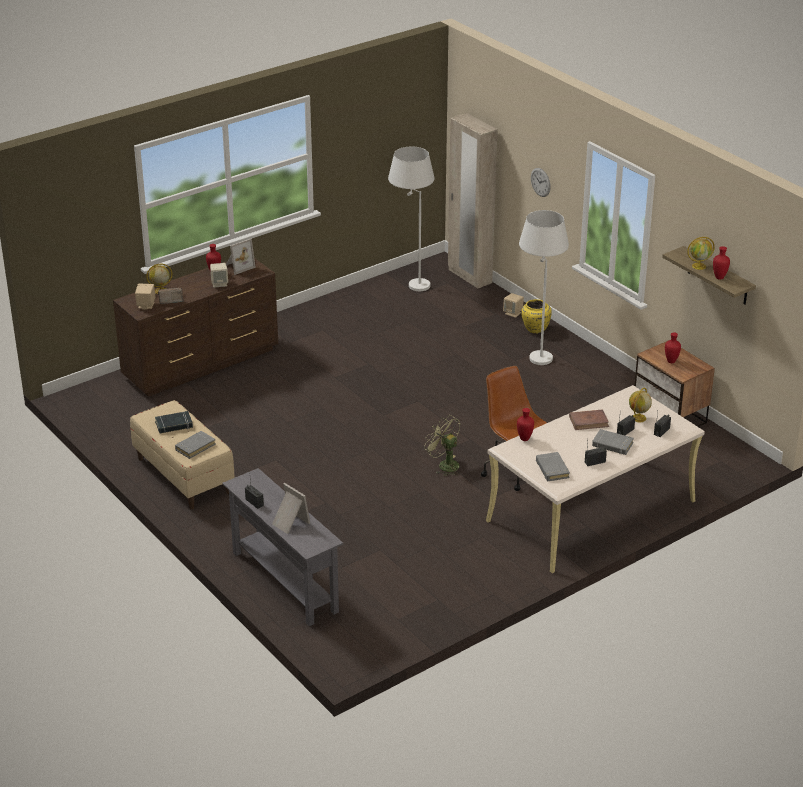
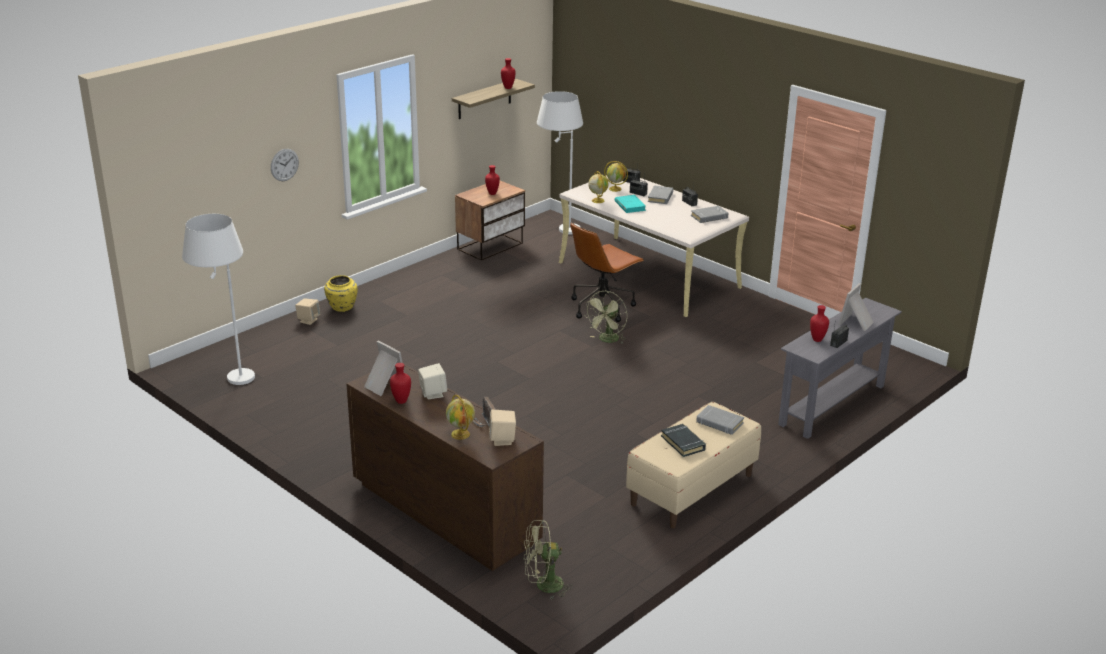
camera: 100 degrees left, 5 degrees down
beige wardrobe [448,113,498,289] -> none
red vase [517,408,534,441] -> red vase moved to [810,305,829,342]
white floor lamp [519,210,569,365] -> white floor lamp moved to [537,91,583,234]
brown book [569,409,609,430] -> turquoise book [615,195,646,213]
globe [687,237,715,270] -> globe moved to [588,171,609,203]
none -> green fan [523,520,573,600]

